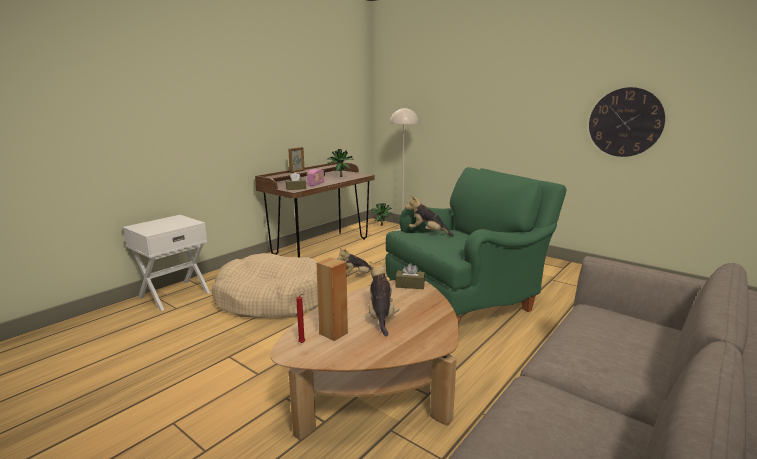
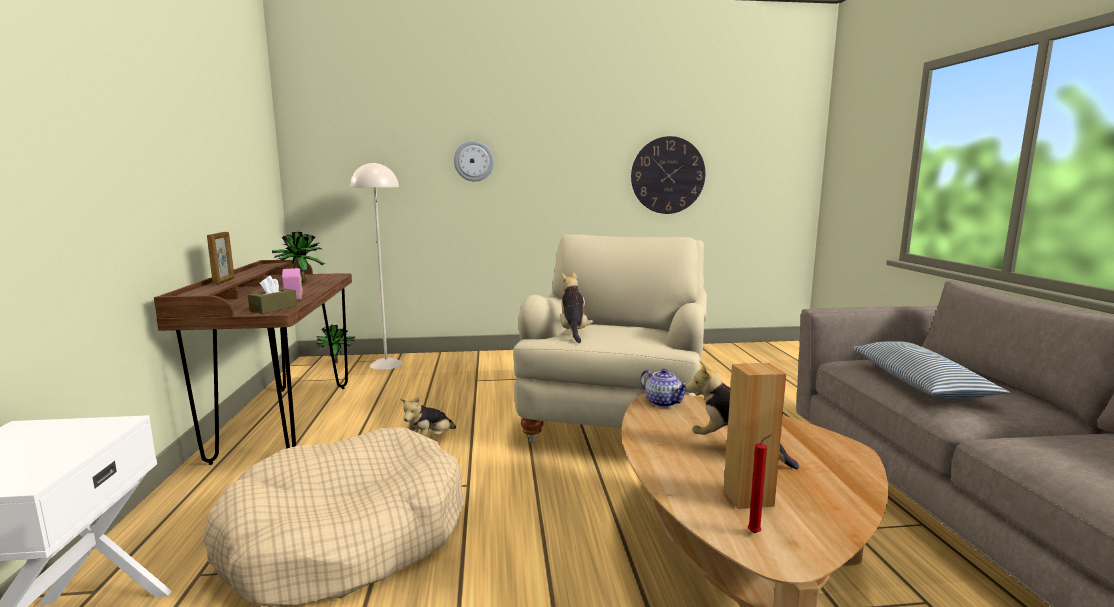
camera: 45 degrees left, 5 degrees down
green armchair [385,167,566,324] -> beige armchair [513,234,707,443]
brown tissue box [395,263,425,289] -> teapot [640,369,687,407]
plush toy [405,195,454,236] -> plush toy turned 105 degrees clockwise [560,273,593,343]
none -> wall clock [454,141,494,182]
none -> pillow [852,341,1010,399]

